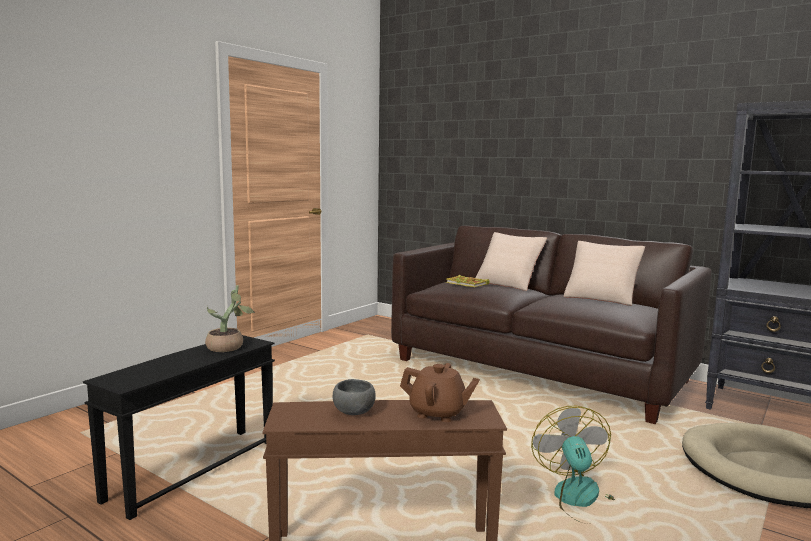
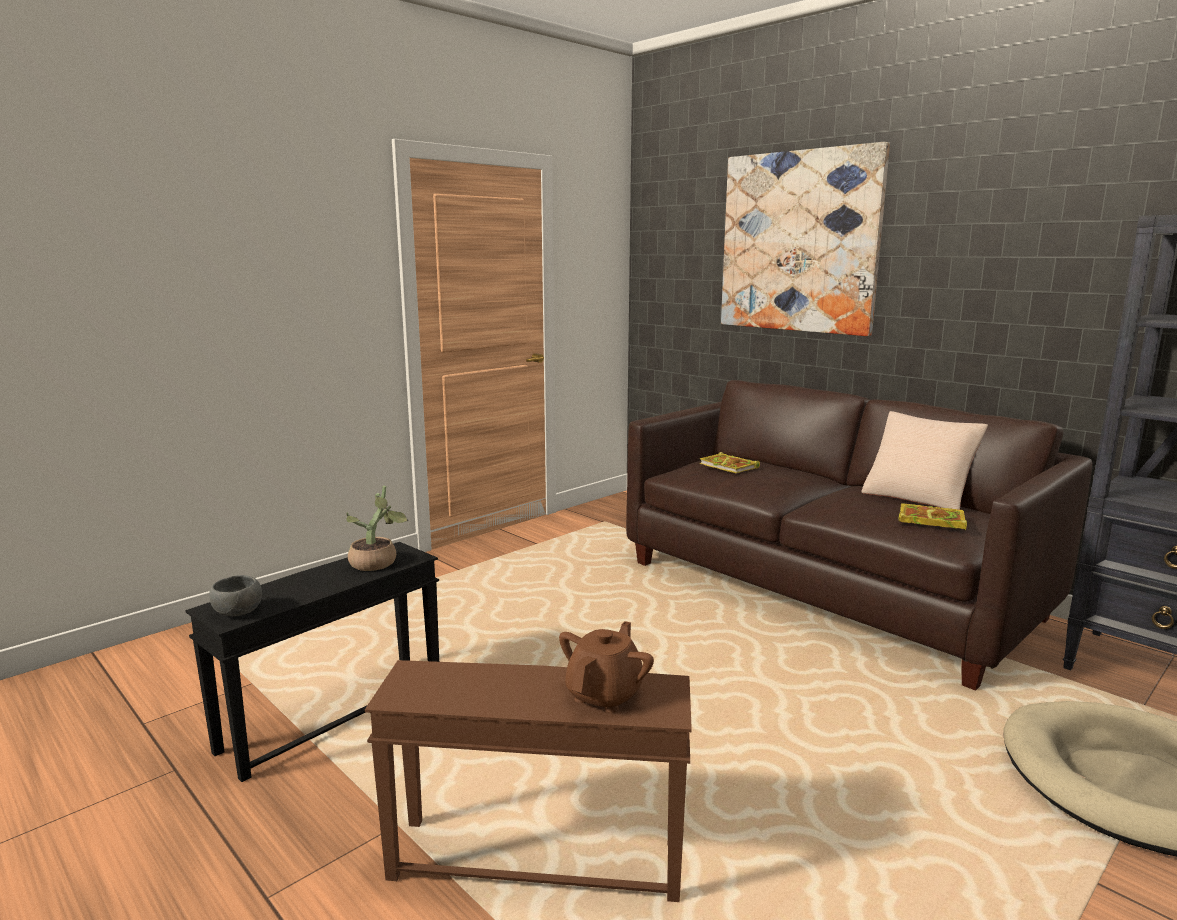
camera: 10 degrees right, 5 degrees up
grey bowl [333,379,376,415] -> grey bowl moved to [209,575,262,616]
brown teapot [400,363,480,422] -> brown teapot turned 90 degrees counterclockwise [559,621,654,713]
beige pillow [475,232,547,291] -> none
fan [531,406,615,524] -> none
none -> picture [721,142,890,336]
none -> book [899,503,967,530]

